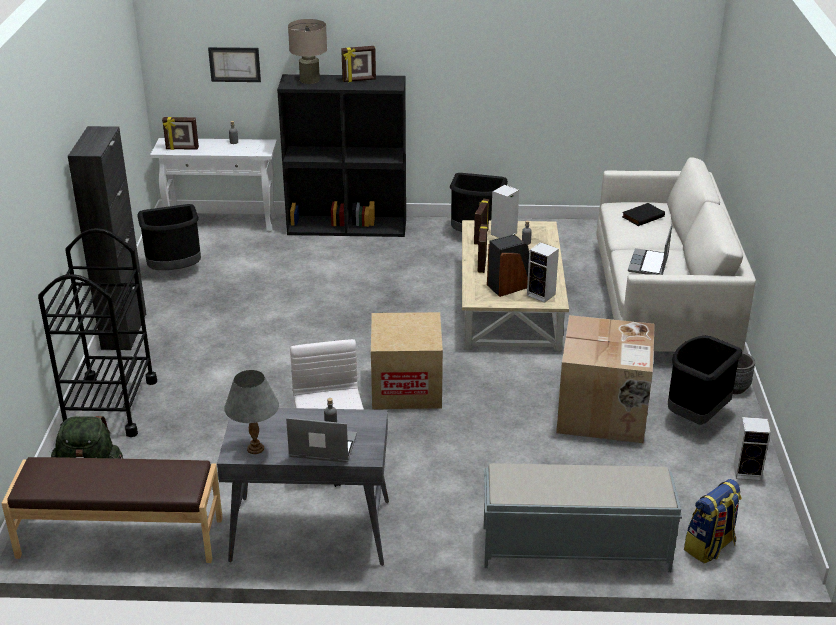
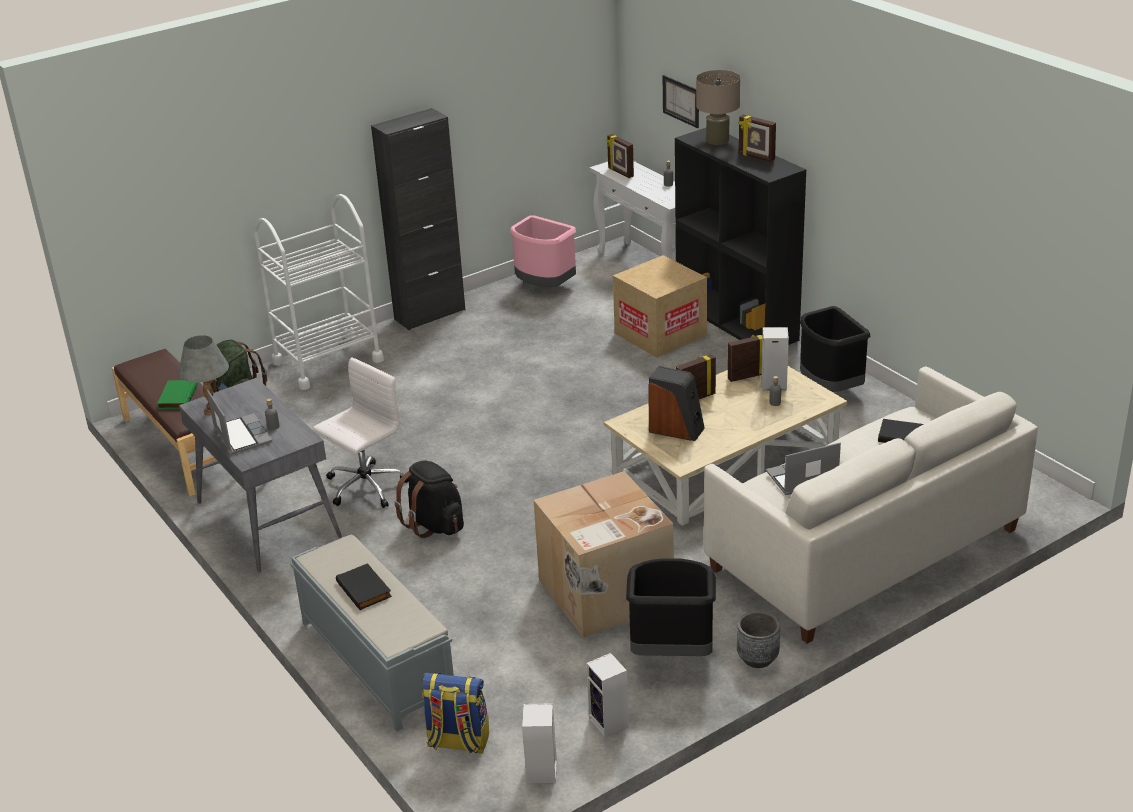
camera: 55 degrees right, 0 degrees up
black cart [38,228,157,437] -> white cart [253,194,384,390]
black trash can [137,204,201,270] -> pink trash can [510,215,576,287]
cardboard box [371,312,443,409] -> cardboard box moved to [613,255,707,358]
speaker [527,242,559,303] -> speaker moved to [522,703,557,784]
none -> green book [157,380,198,409]
none -> black book [336,563,392,610]
none -> black backpack [394,461,464,538]

